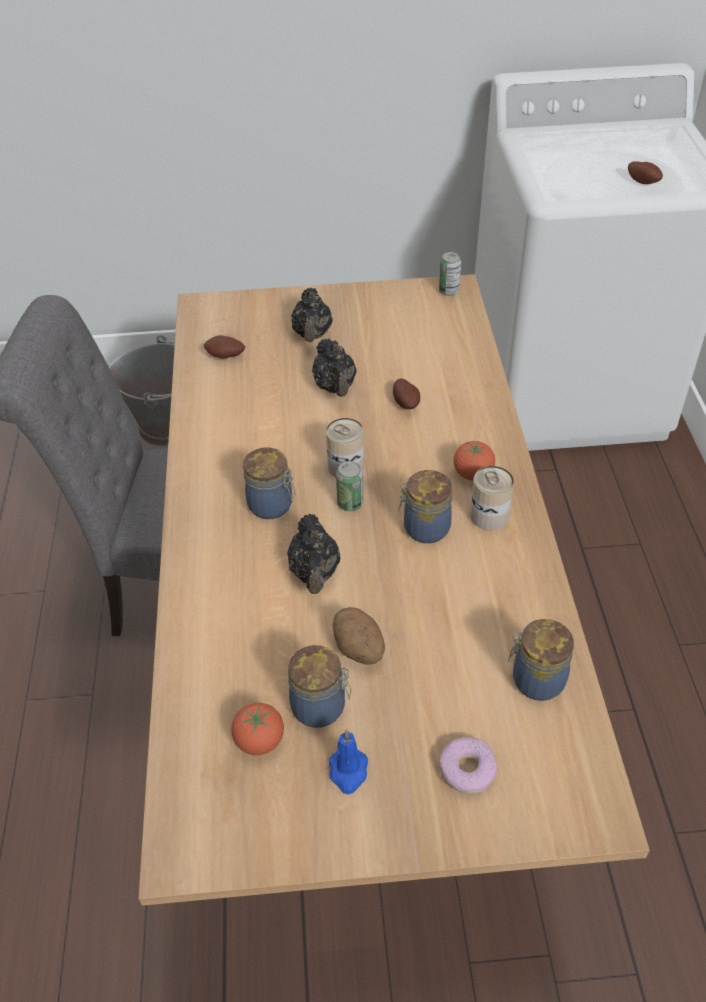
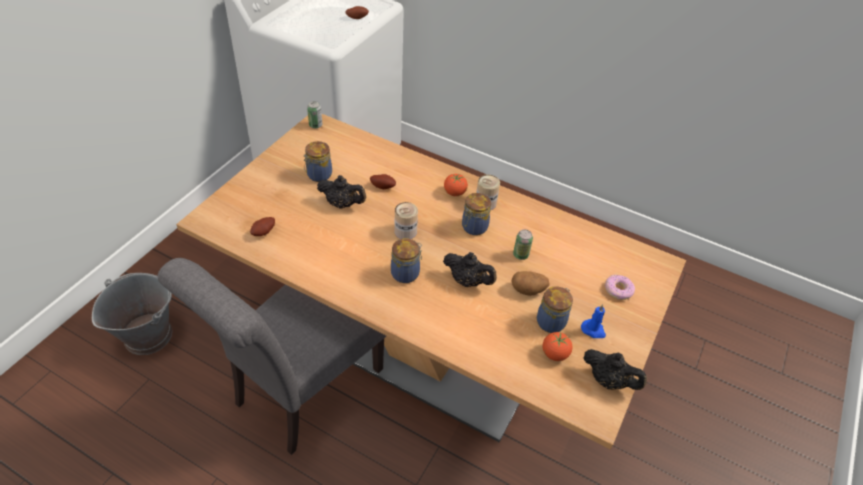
camera: 60 degrees left, 0 degrees up
black teapot [291,288,332,342] -> black teapot moved to [583,349,647,390]
can [336,461,363,511] -> can moved to [513,229,533,260]
jar [508,619,574,701] -> jar moved to [303,141,332,182]

